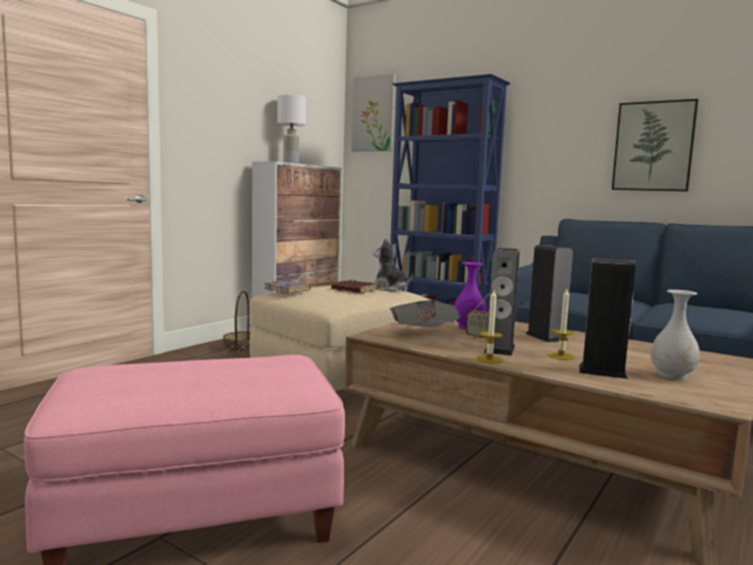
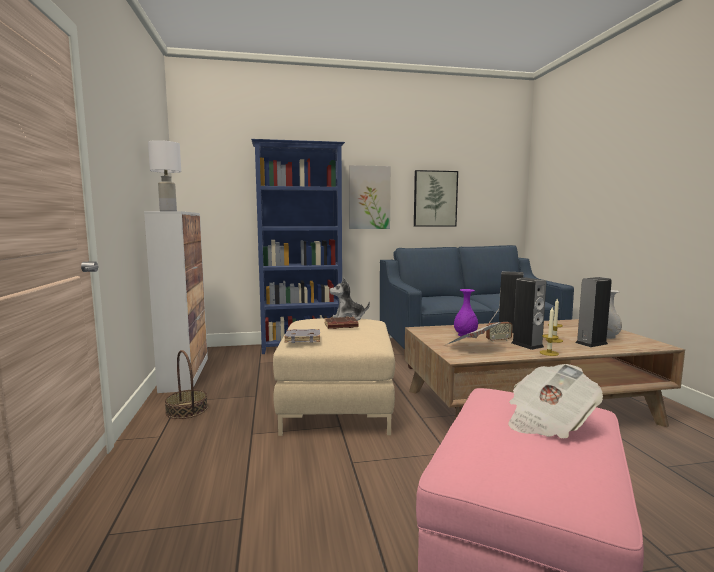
camera: 45 degrees left, 0 degrees up
picture [352,74,396,151] -> picture moved to [349,165,391,229]
none -> newspaper [508,364,603,439]

